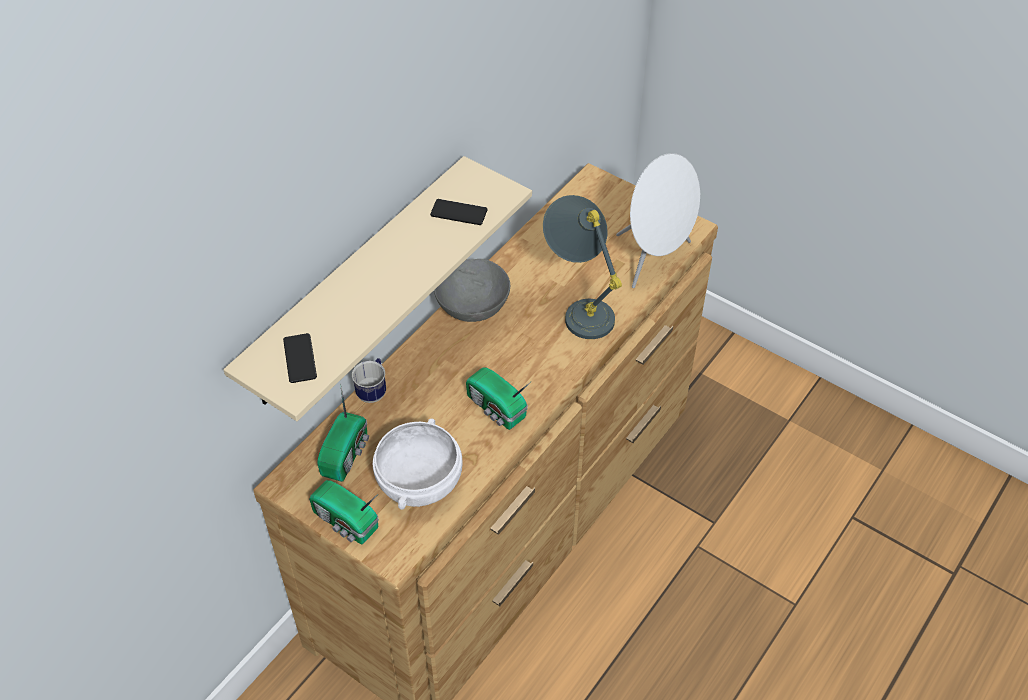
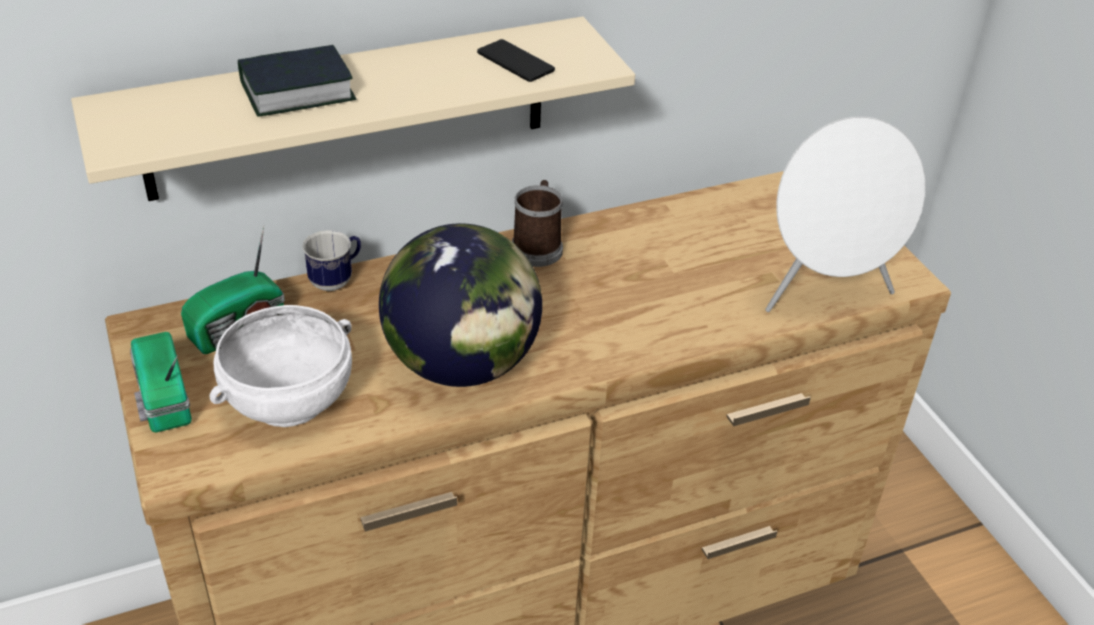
camera: 30 degrees right, 10 degrees down
phone [283,333,317,383] -> none
grey bowl [434,259,510,322] -> mug [512,180,563,267]
radio [466,368,532,430] -> globe [379,223,542,387]
grey table lamp [543,195,622,339] -> none
none -> book [238,45,356,116]

